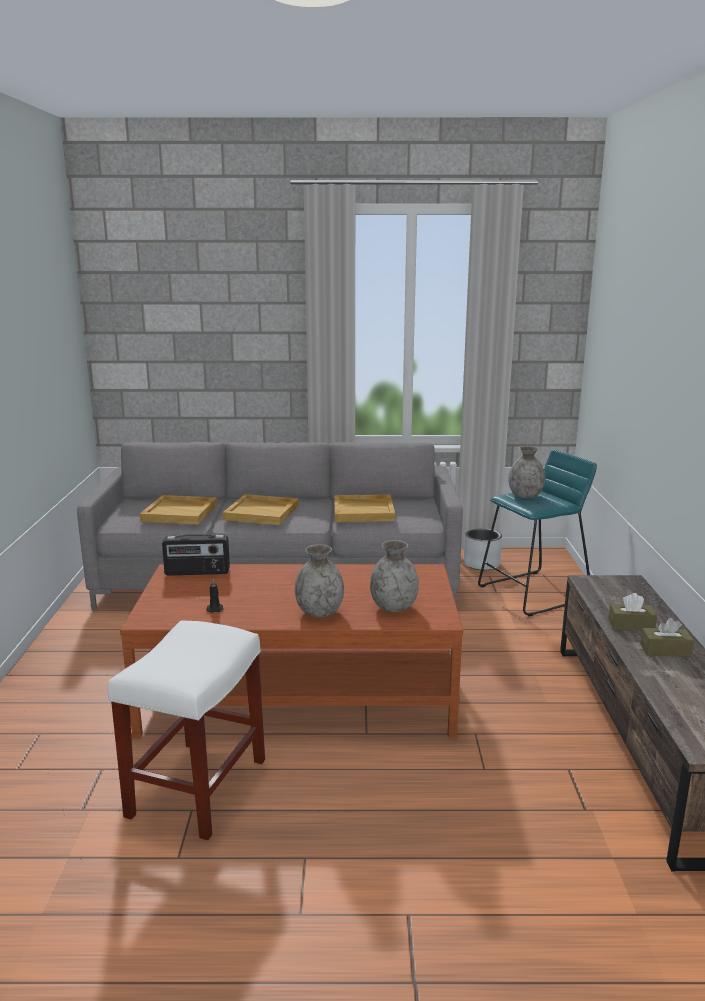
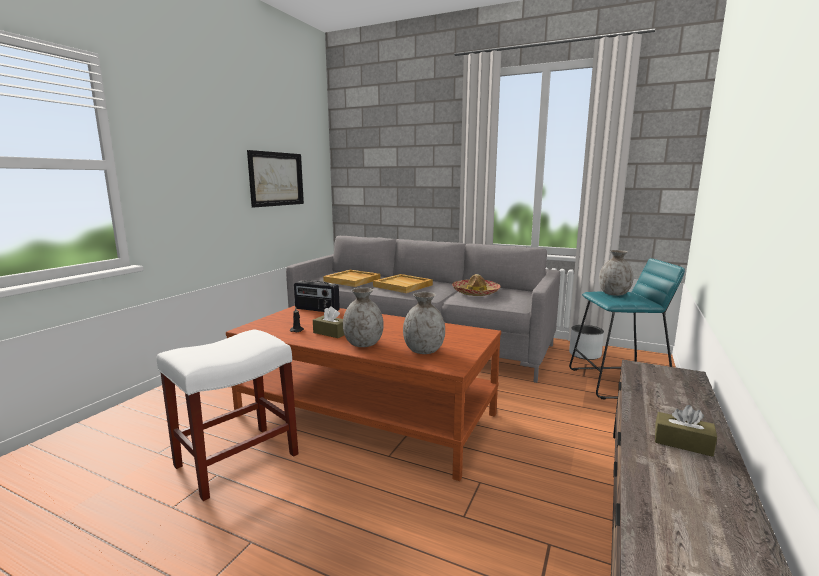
camera: 25 degrees right, 5 degrees down
beige tray [334,494,395,522] -> hat [452,274,501,296]
brown tissue box [608,593,657,631] -> brown tissue box moved to [313,306,344,338]
none -> picture [247,150,304,207]

